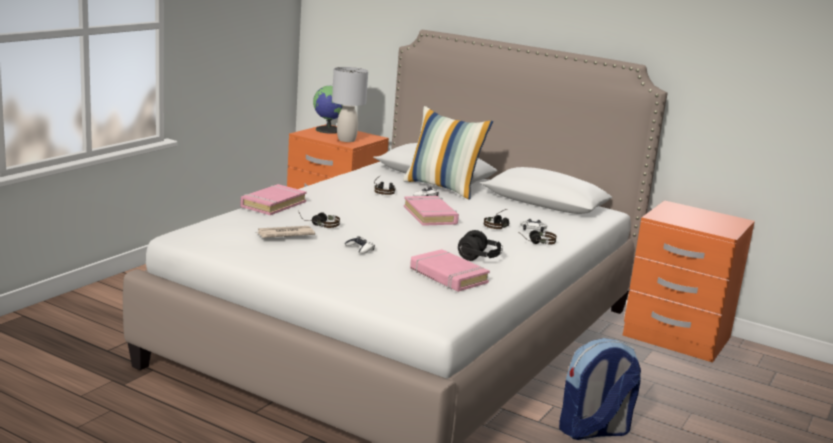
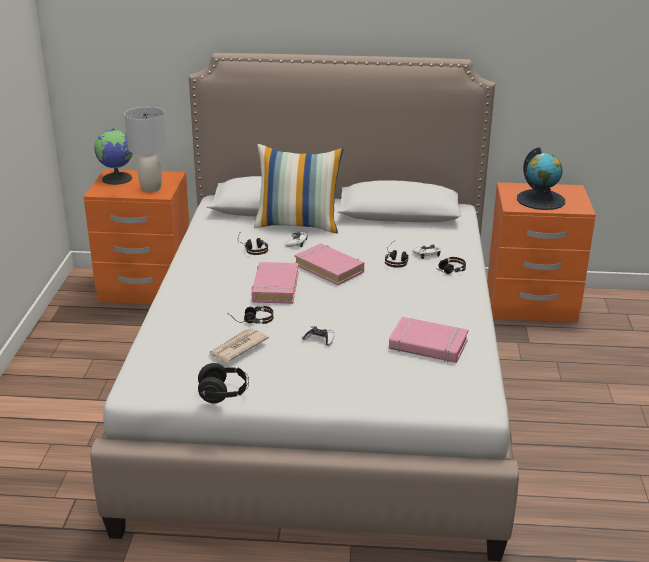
camera: 25 degrees left, 10 degrees up
pink book [241,184,307,215] -> pink book moved to [251,262,299,304]
black headphones [458,230,503,261] -> black headphones moved to [198,363,249,403]
backpack [559,338,641,440] -> none
none -> globe [517,147,565,210]

